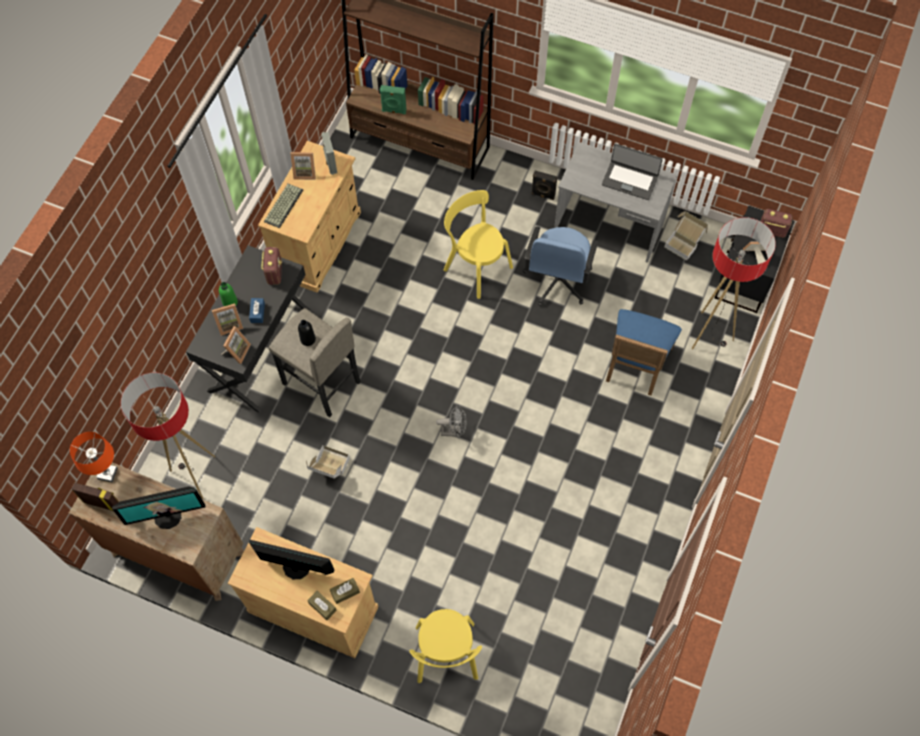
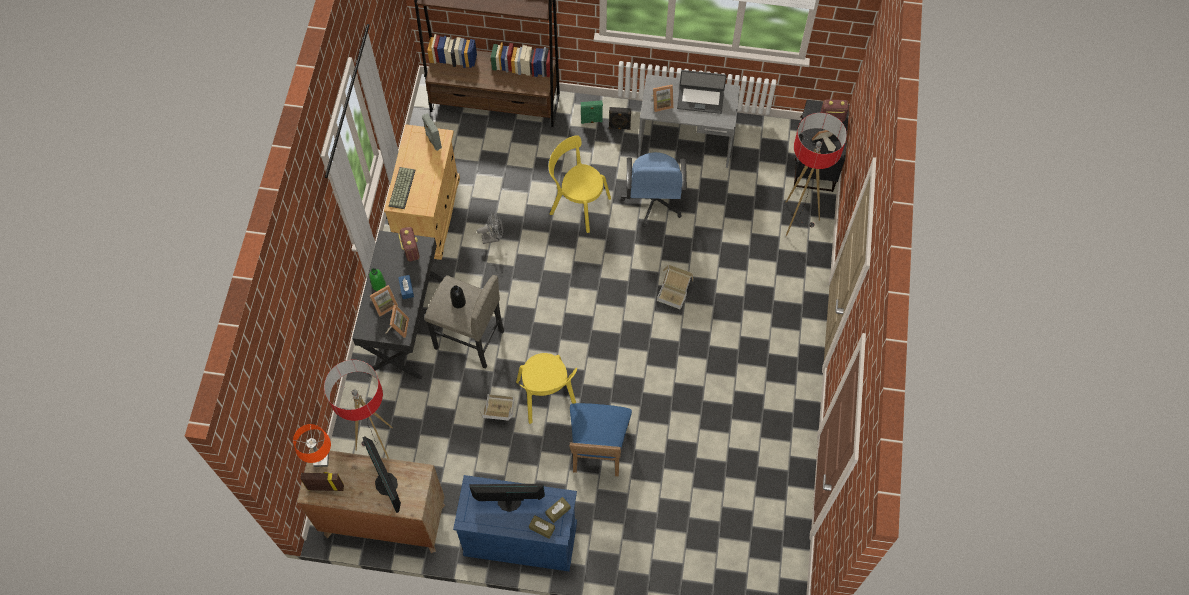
camera: 15 degrees left, 0 degrees up
monitor [112,486,206,529] -> monitor turned 90 degrees clockwise [362,436,401,513]
beige cabinet [228,527,378,658] -> blue cabinet [453,475,577,571]
picture frame [290,152,316,180] -> picture frame moved to [651,85,674,112]
green speaker [380,85,406,114] -> green speaker moved to [581,100,603,124]
yellow chair [409,609,482,683] -> yellow chair moved to [516,353,577,424]
grey fan [436,405,467,438] -> grey fan moved to [477,213,503,244]
blue chair [606,309,682,396] -> blue chair moved to [569,403,632,476]
cardboard box [664,211,708,261] -> cardboard box moved to [657,265,693,310]

